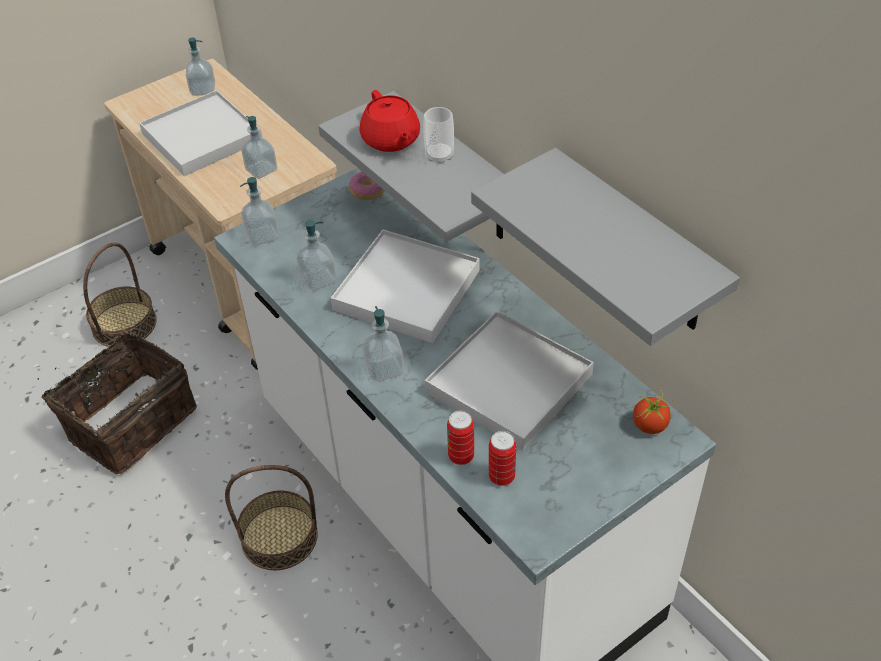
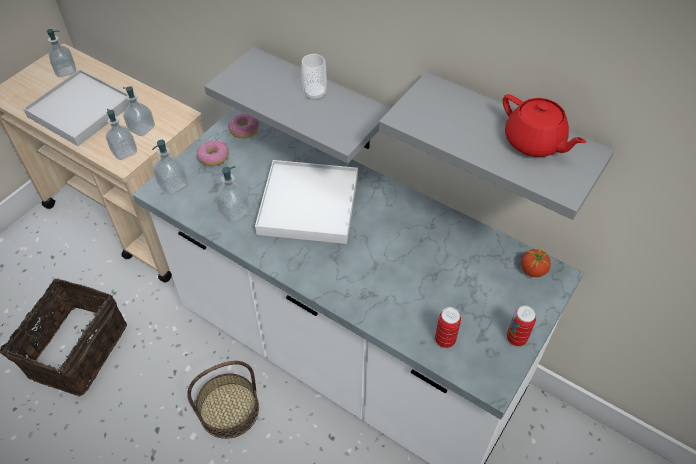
camera: 20 degrees left, 5 degrees up
basket [83,243,157,347] -> none
red teapot [360,90,420,152] -> red teapot moved to [503,94,586,157]
soap dispenser [363,306,404,381] -> soap dispenser moved to [106,109,137,160]
white tray [425,311,594,450] -> none
can [447,410,474,465] -> can moved to [507,305,536,347]
none -> donut [197,140,229,166]

